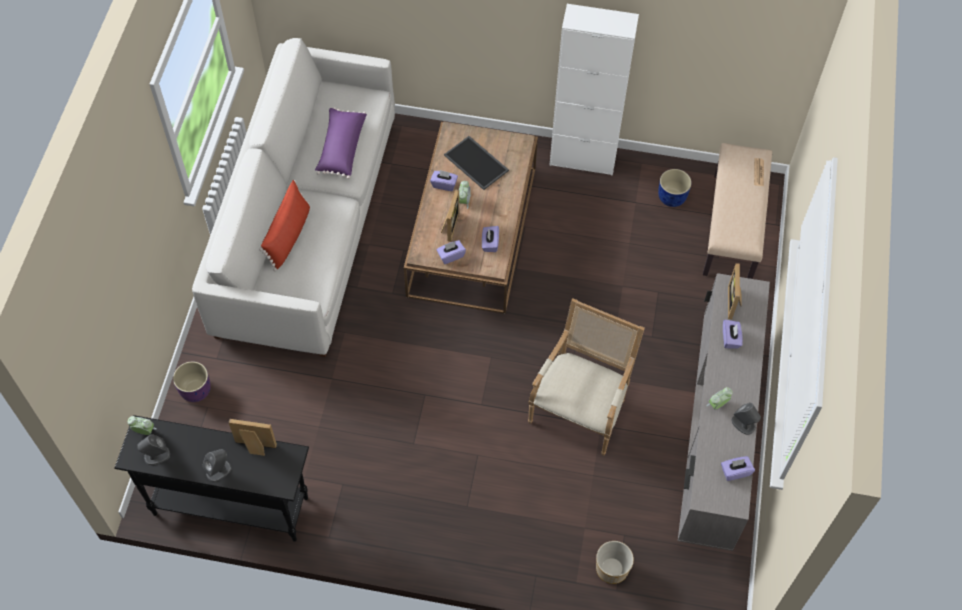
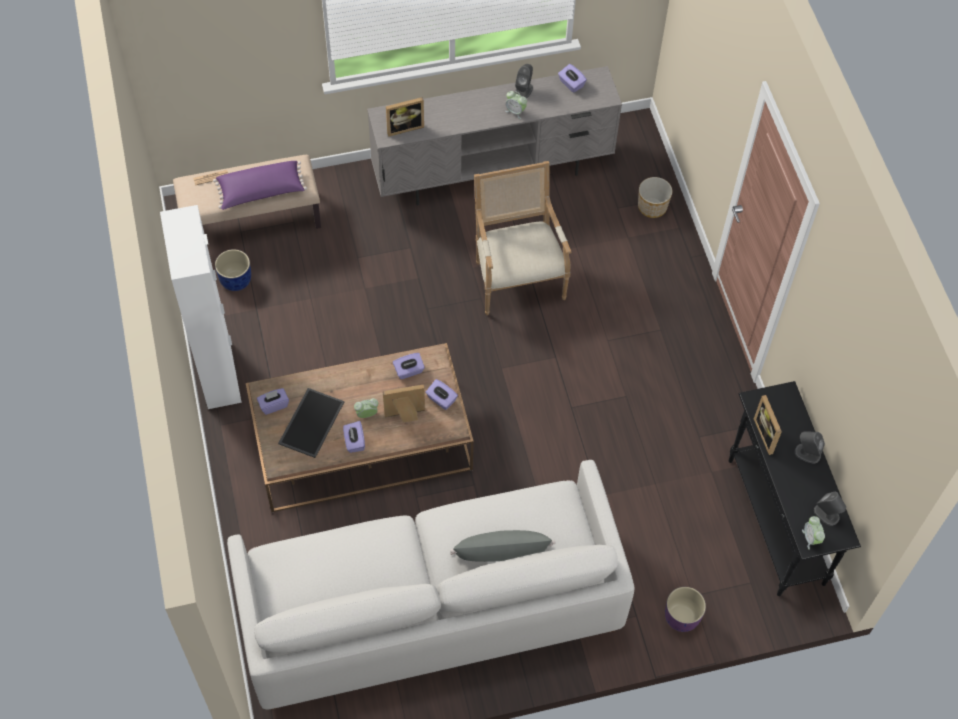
camera: 115 degrees left, 0 degrees up
red pillow [259,180,310,271] -> grey pillow [450,530,556,562]
purple pillow [315,107,367,179] -> purple pillow moved to [213,161,307,210]
armchair [528,298,645,455] -> armchair turned 75 degrees clockwise [474,161,571,315]
purple tissue box [723,320,743,349] -> purple tissue box moved to [257,388,289,415]

